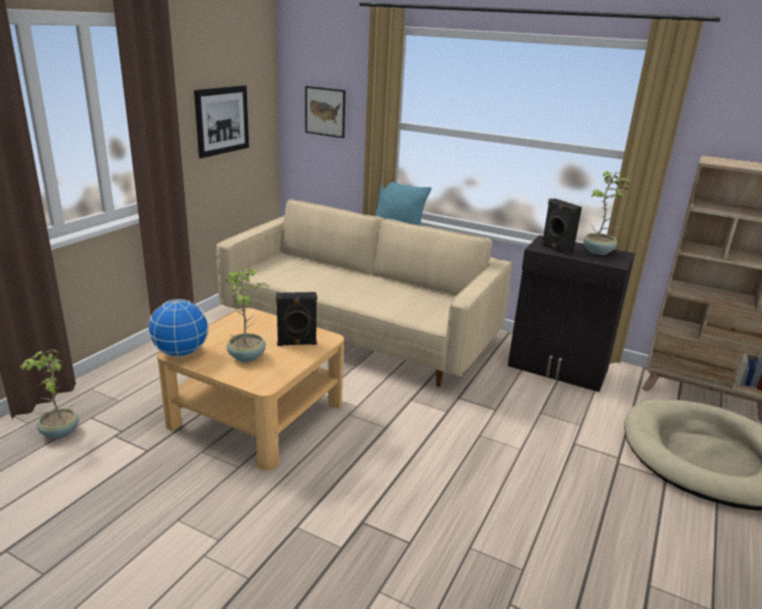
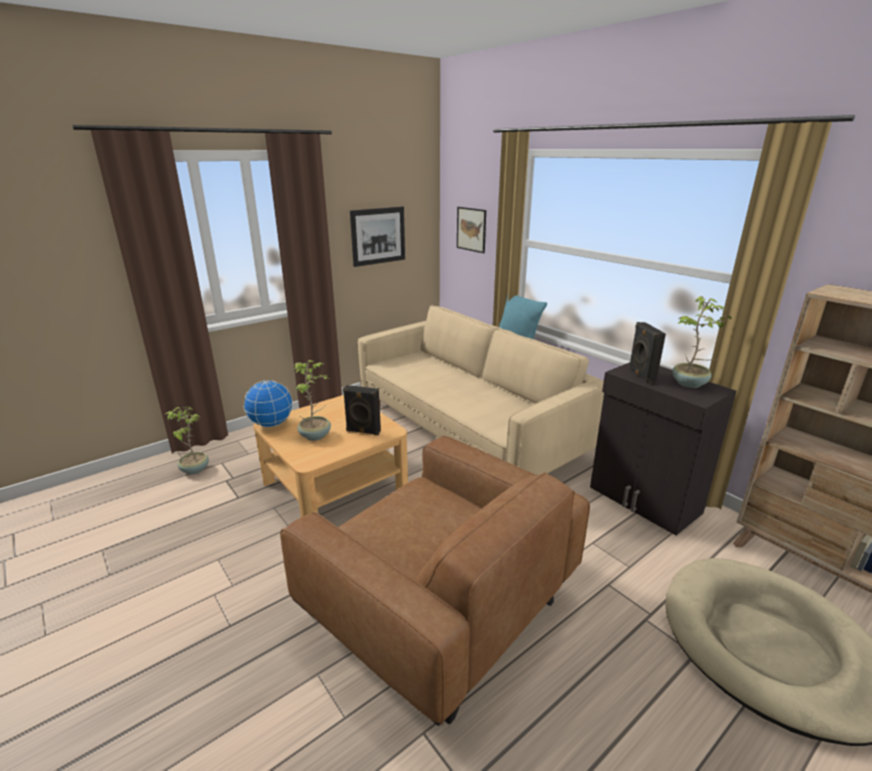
camera: 25 degrees right, 0 degrees up
none -> brown armchair [280,436,590,726]

